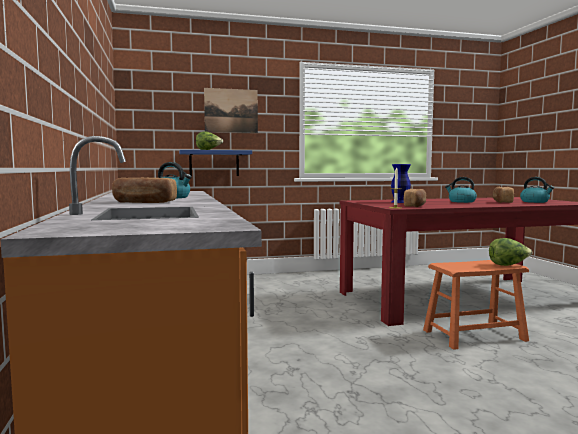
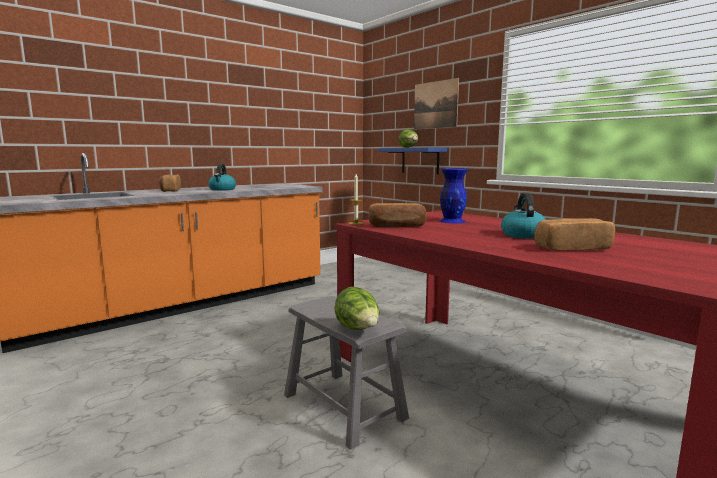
camera: 65 degrees right, 5 degrees up
orange stool [423,260,529,350] -> grey stool [284,296,409,450]
kettle [520,177,554,203] -> none

